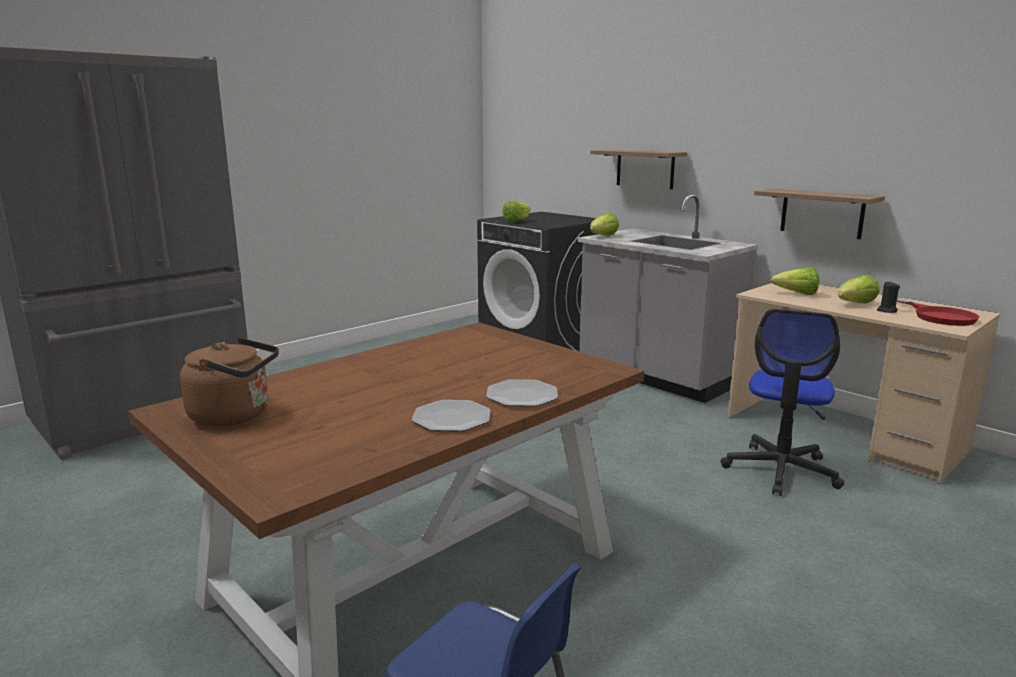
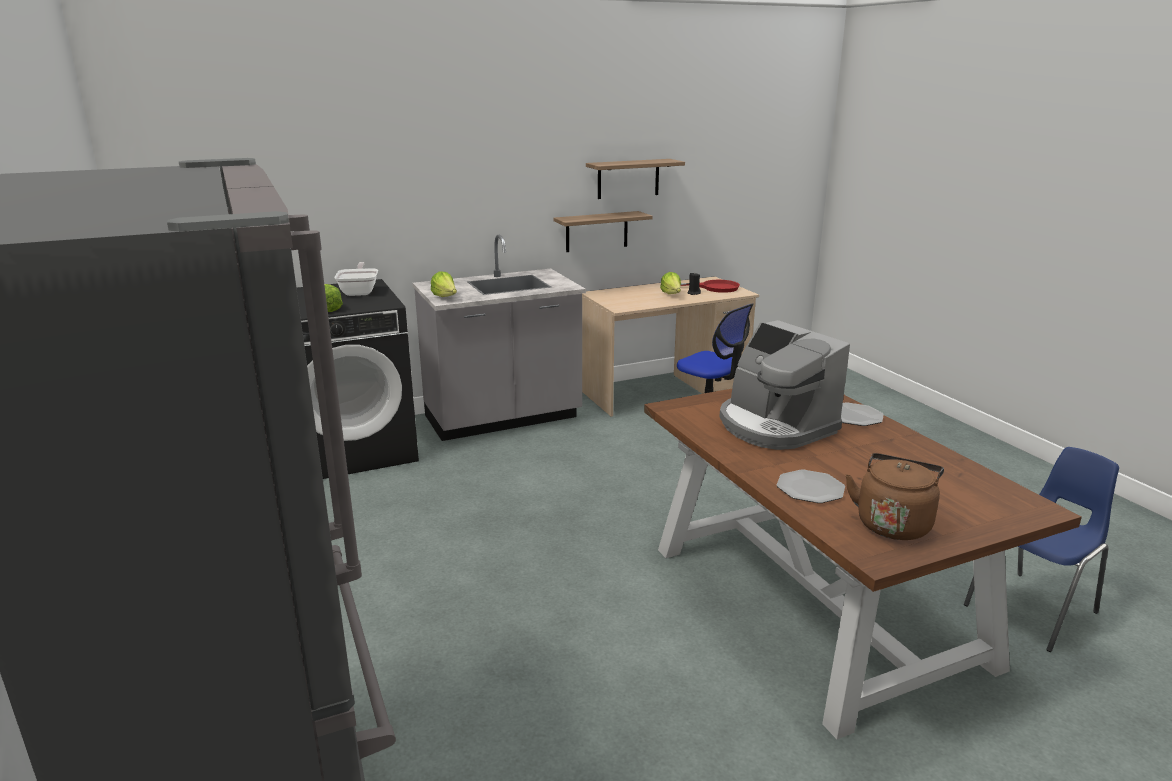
camera: 70 degrees left, 5 degrees up
plate [411,400,491,432] -> plate moved to [776,470,845,503]
shelf [590,150,687,189] -> shelf moved to [586,159,685,199]
lettuce [770,267,819,295] -> none
none -> frying pan [335,262,378,296]
none -> coffee machine [719,320,850,450]

